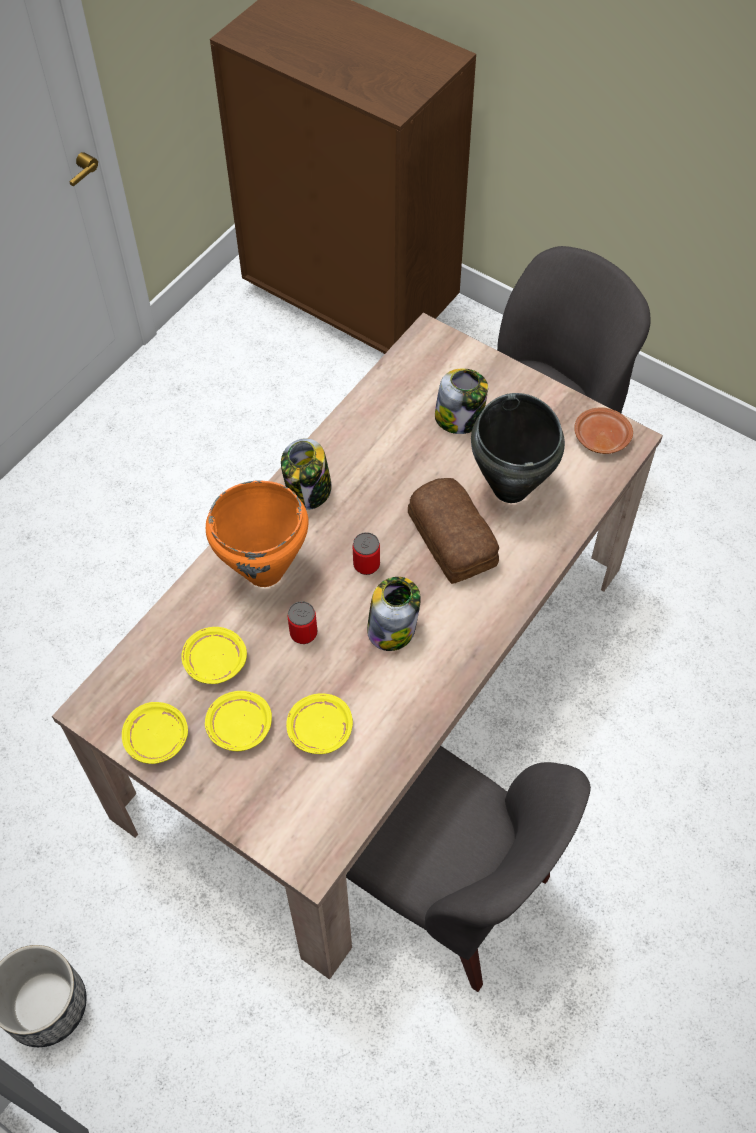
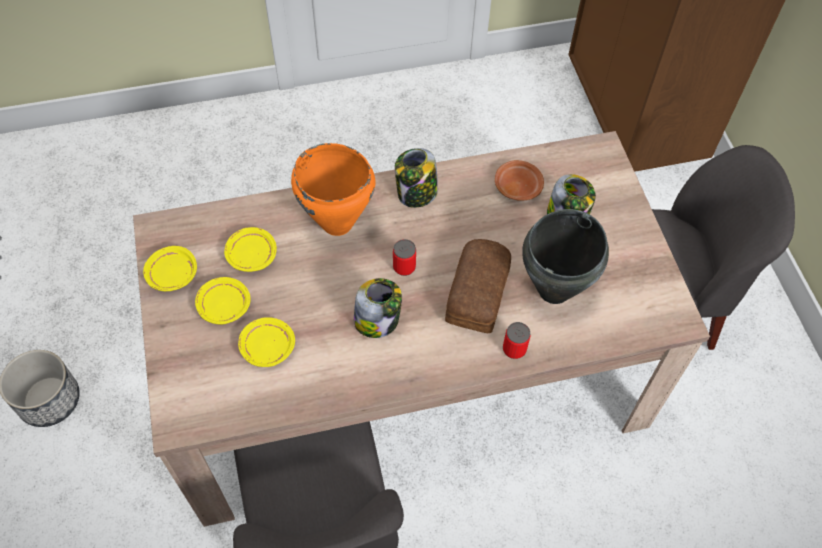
camera: 40 degrees right, 0 degrees up
can [287,601,317,644] -> can moved to [503,322,531,359]
brown plate [574,407,633,454] -> brown plate moved to [495,160,544,201]

